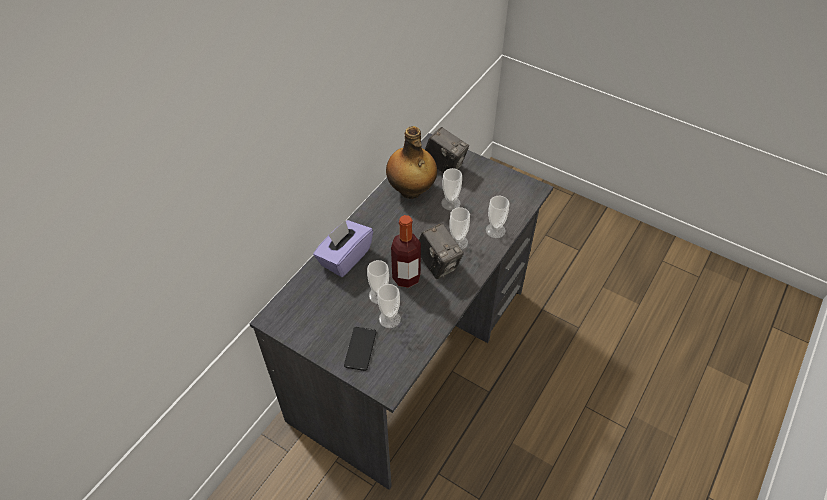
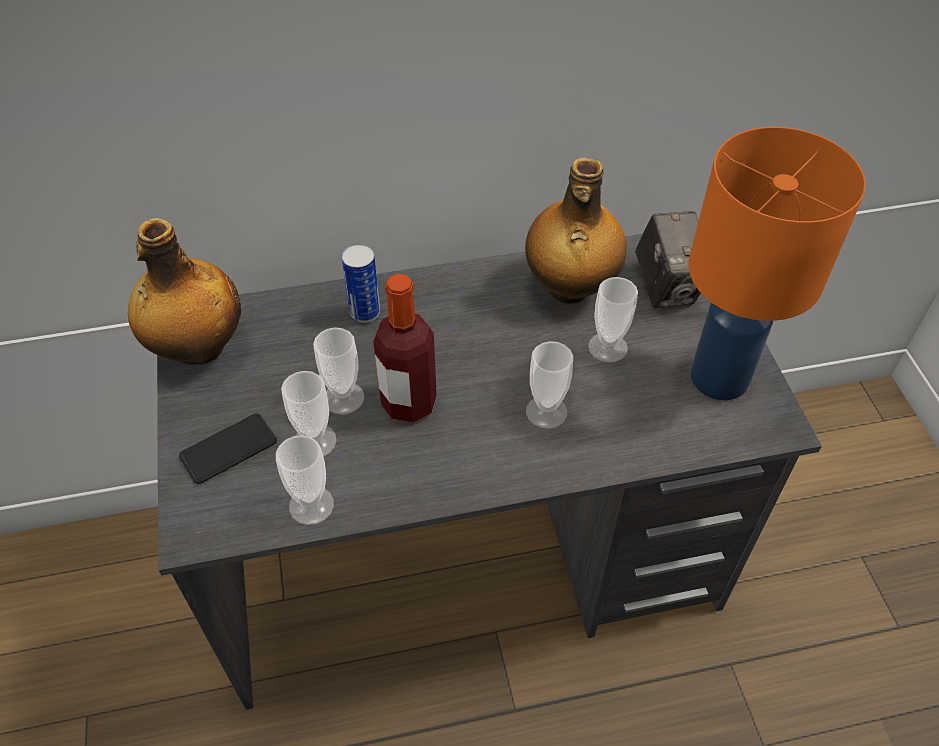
camera: 45 degrees right, 0 degrees up
purple tissue box [313,220,373,277] -> can [342,244,380,323]
camera [419,223,464,279] -> none
cup [486,196,510,238] -> cup moved to [276,435,334,525]
none -> bottle [128,218,241,365]
none -> orange table lamp [689,127,866,401]

